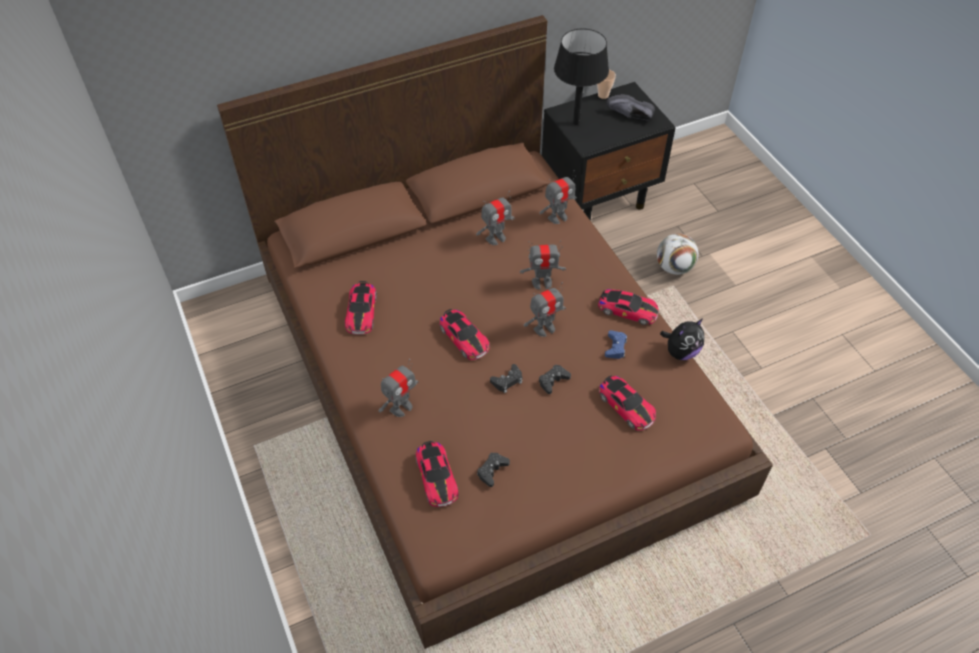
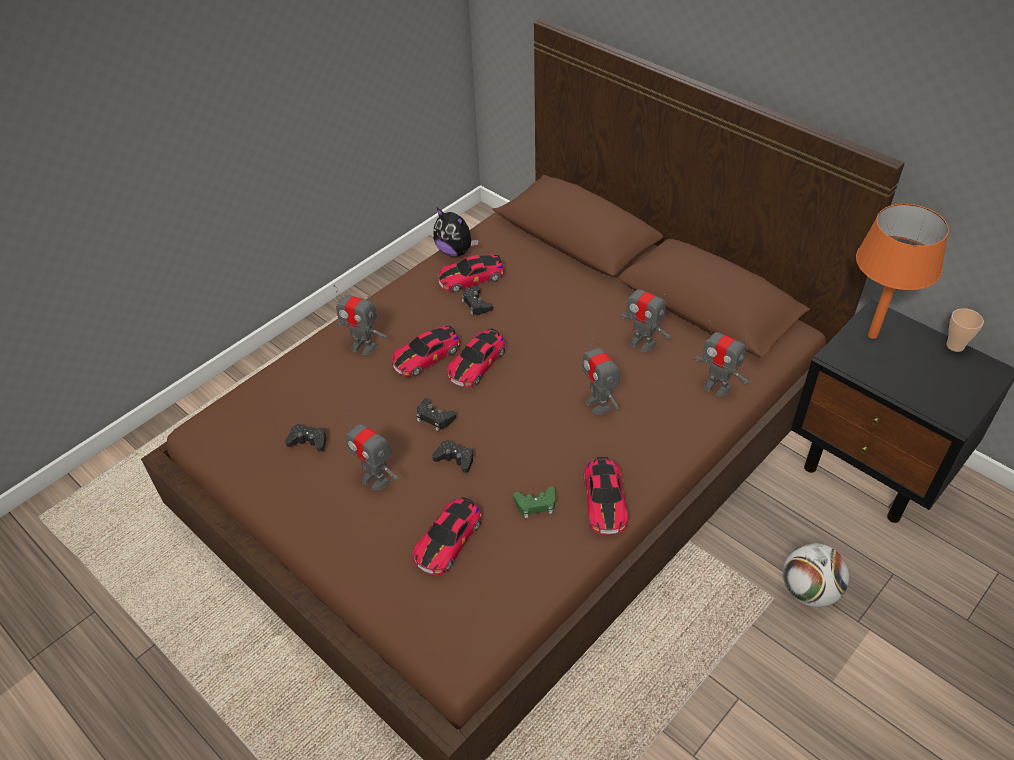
camera: 70 degrees right, 5 degrees down
toy car [415,441,458,507] -> toy car moved to [392,325,460,377]
toy robot [524,282,566,337] -> toy robot moved to [346,413,399,491]
black table lamp [554,29,609,125] -> orange table lamp [856,204,949,339]
blue game controller [605,330,627,359] -> green game controller [513,486,555,518]
black shoe [606,94,655,121] -> none
plush toy [660,318,704,360] -> plush toy moved to [433,208,479,257]
none -> black game controller [462,286,493,315]

